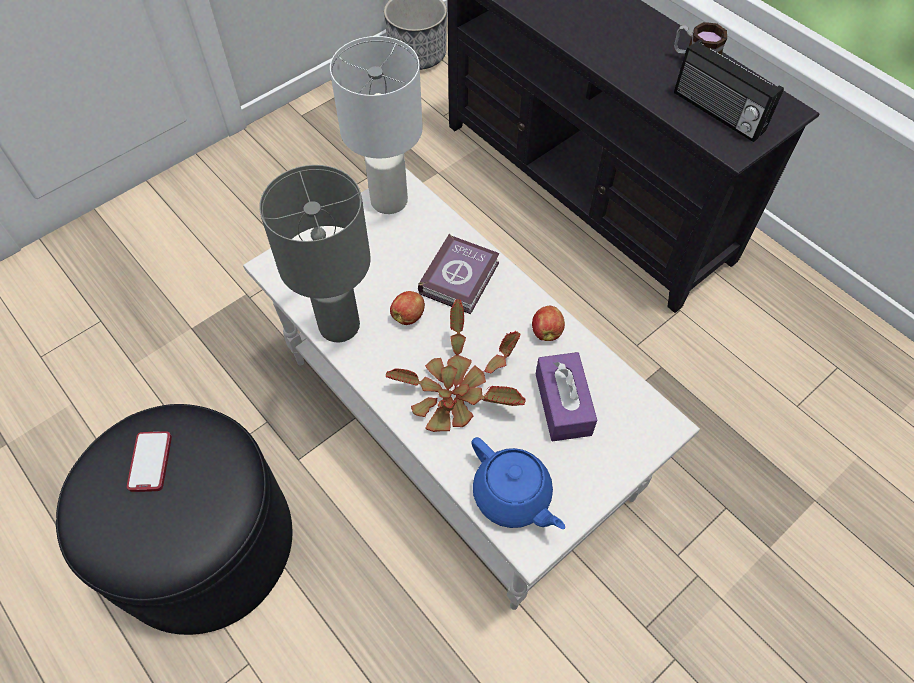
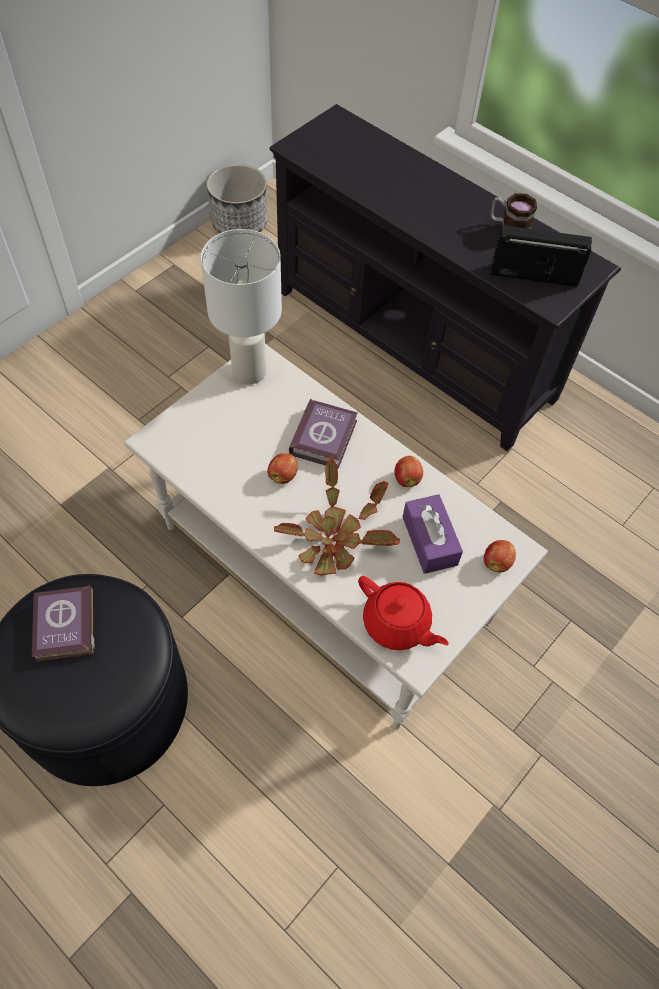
camera: 10 degrees left, 0 degrees up
phone [127,431,172,492] -> book [32,585,94,663]
grey table lamp [259,165,371,342] -> none
blue teapot [471,437,565,529] -> red teapot [358,576,449,650]
radio [674,39,784,142] -> radio turned 150 degrees clockwise [491,225,592,287]
none -> apple [484,540,516,572]

